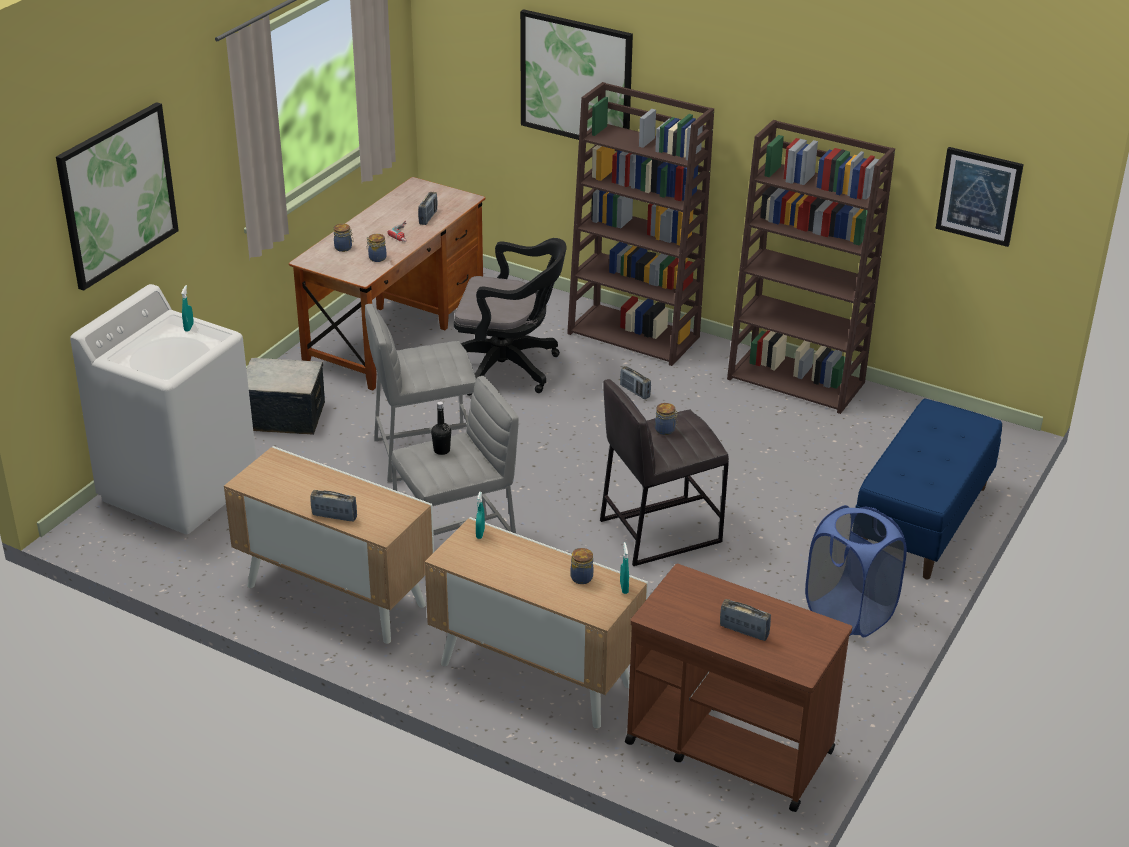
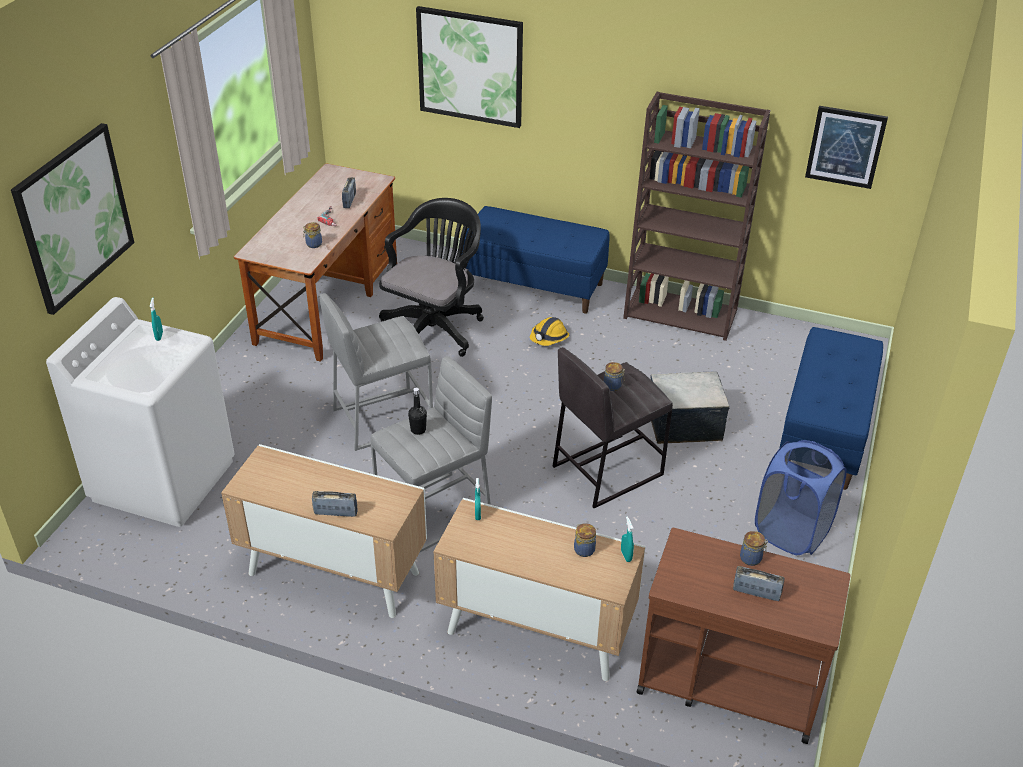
camera: 10 degrees left, 5 degrees up
storage box [246,358,325,435] -> storage box moved to [651,371,729,444]
jar [334,224,353,252] -> jar moved to [740,531,768,566]
black office chair [454,238,567,396] -> black office chair turned 60 degrees counterclockwise [379,198,484,357]
brown bookcase [567,82,714,366] -> blue bench [461,206,610,314]
radio [620,366,651,399] -> hard hat [530,317,569,346]

